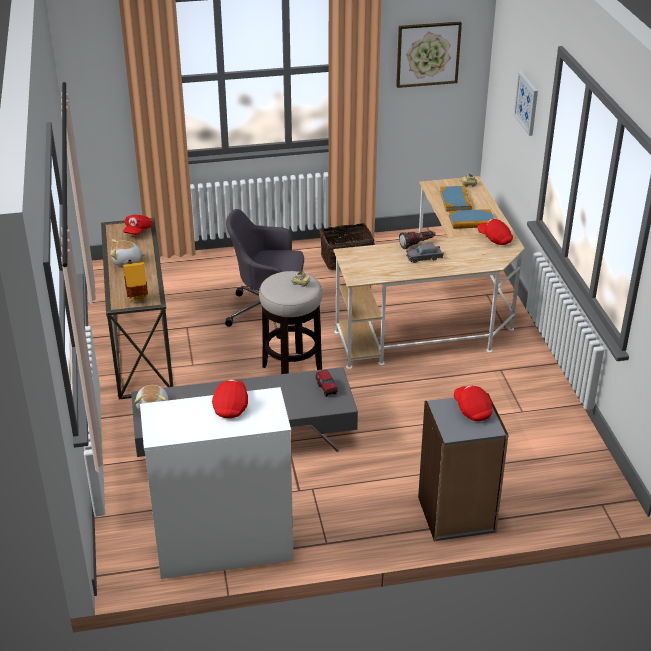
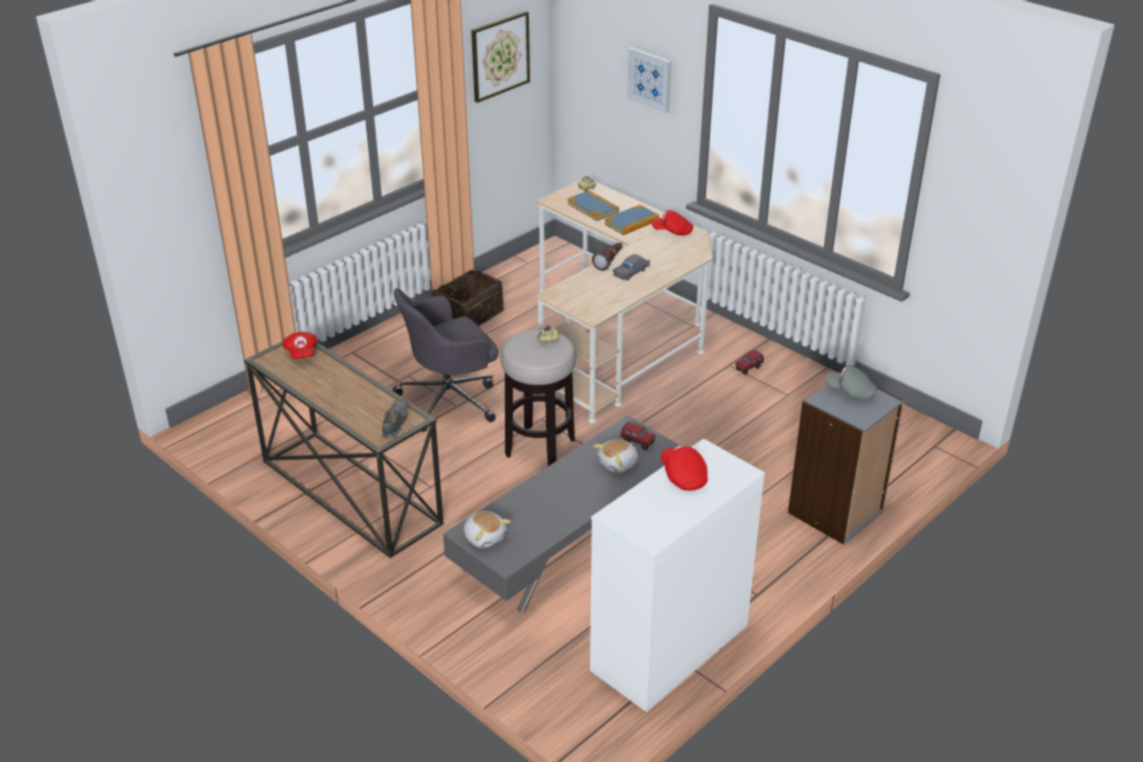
camera: 35 degrees left, 0 degrees up
plush toy [110,239,146,266] -> plush toy moved to [593,439,638,473]
toy house [123,260,148,303] -> grey shoe [382,400,408,438]
red cap [454,385,492,421] -> grey cap [825,366,877,400]
none -> toy truck [735,350,764,375]

